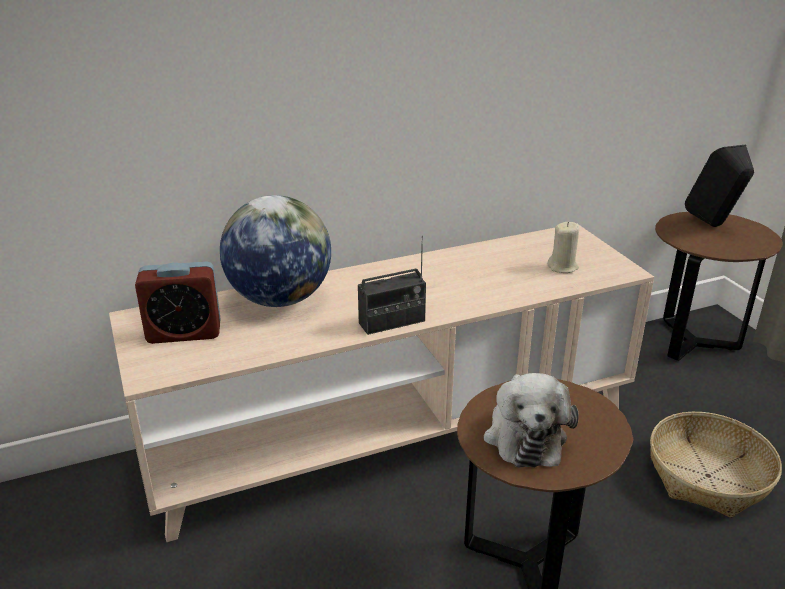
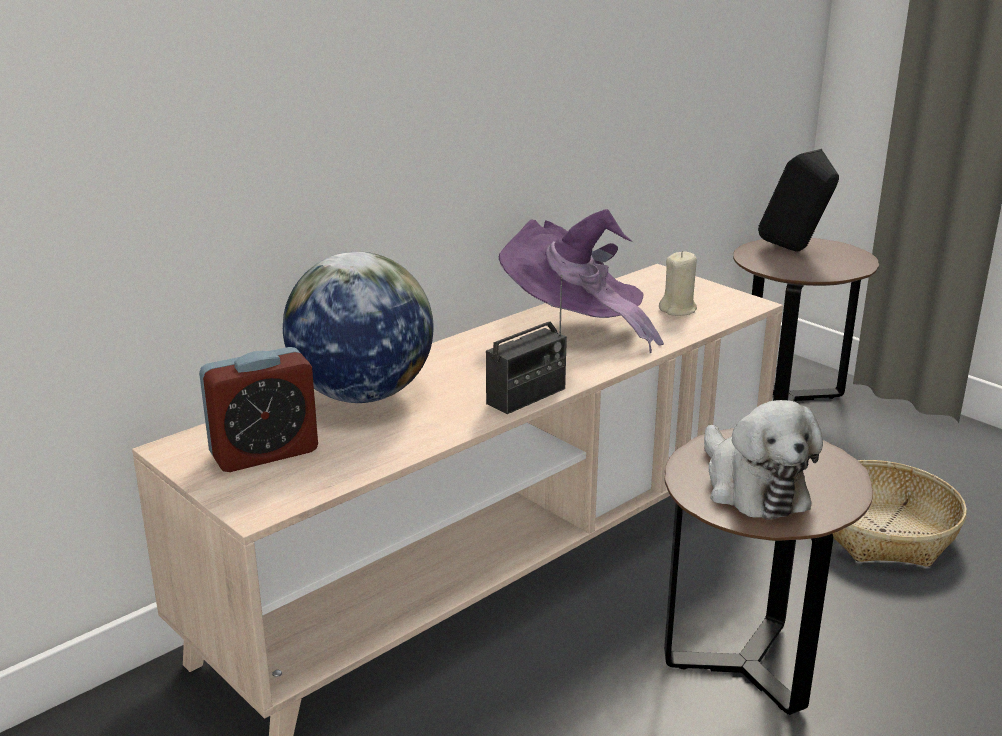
camera: 20 degrees left, 5 degrees down
none -> purple hat [499,209,664,353]

